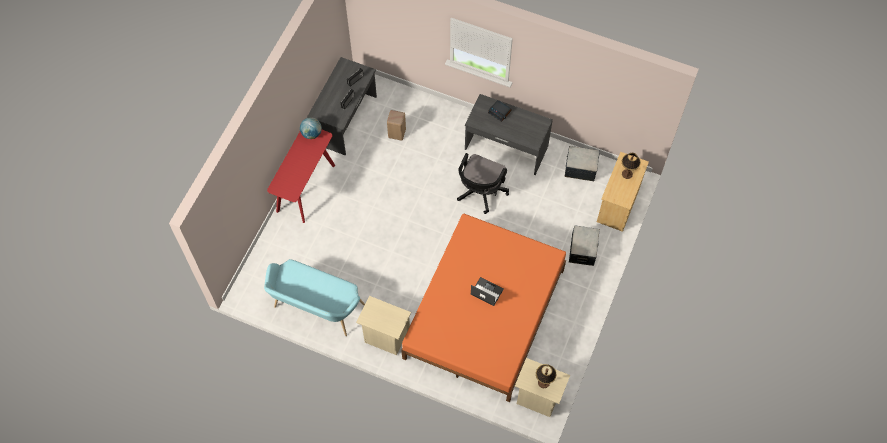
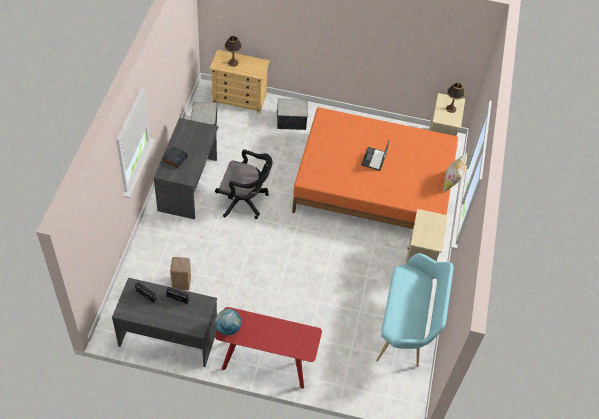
camera: 105 degrees left, 10 degrees down
none -> pillow [443,153,467,193]

